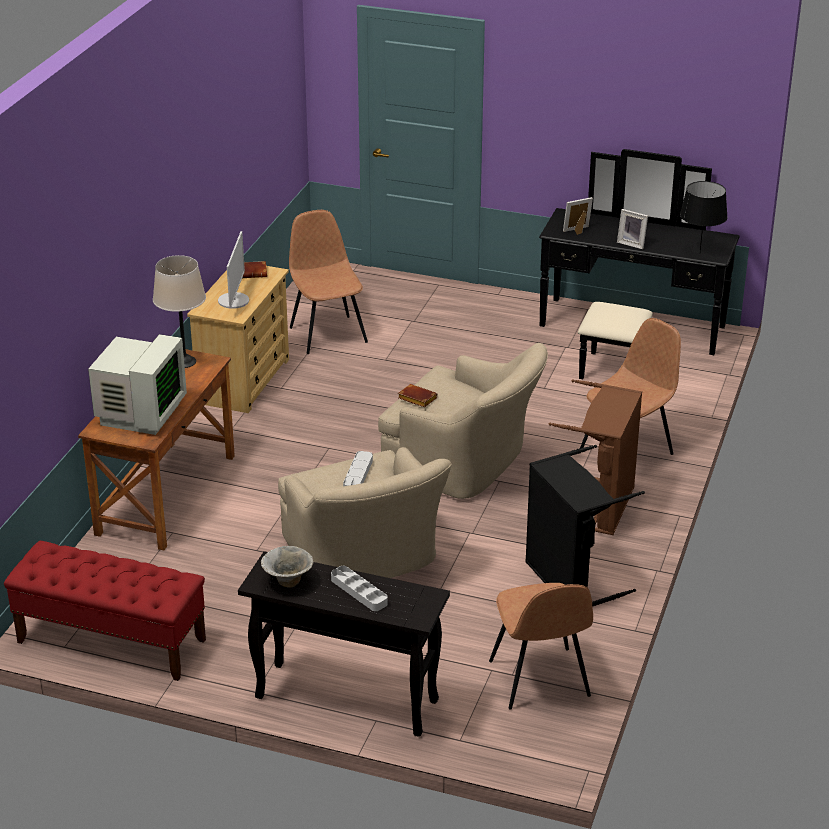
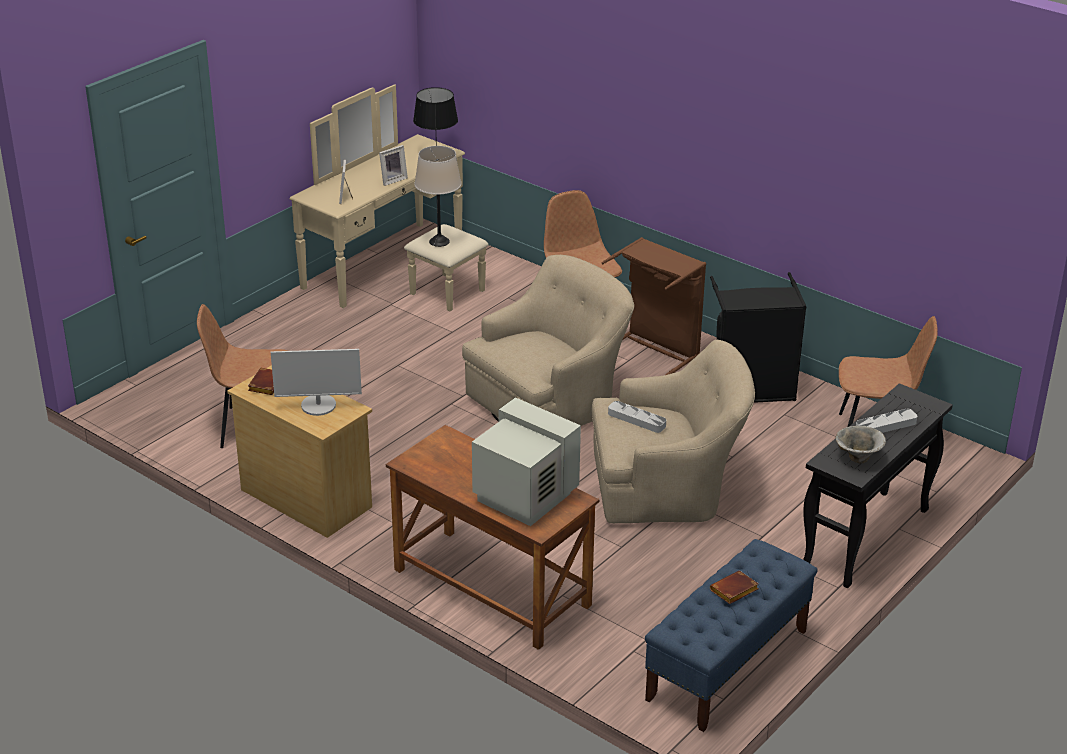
camera: 70 degrees left, 0 degrees up
red bench [4,541,206,681] -> blue bench [645,539,818,732]
beige table lamp [153,255,206,368] -> beige table lamp moved to [414,146,461,247]
monitor [218,231,249,309] -> monitor turned 150 degrees clockwise [271,349,362,416]
brown book [398,384,438,407] -> brown book moved to [710,571,759,604]
black dresser [539,149,740,379] -> beige dresser [289,84,489,311]

